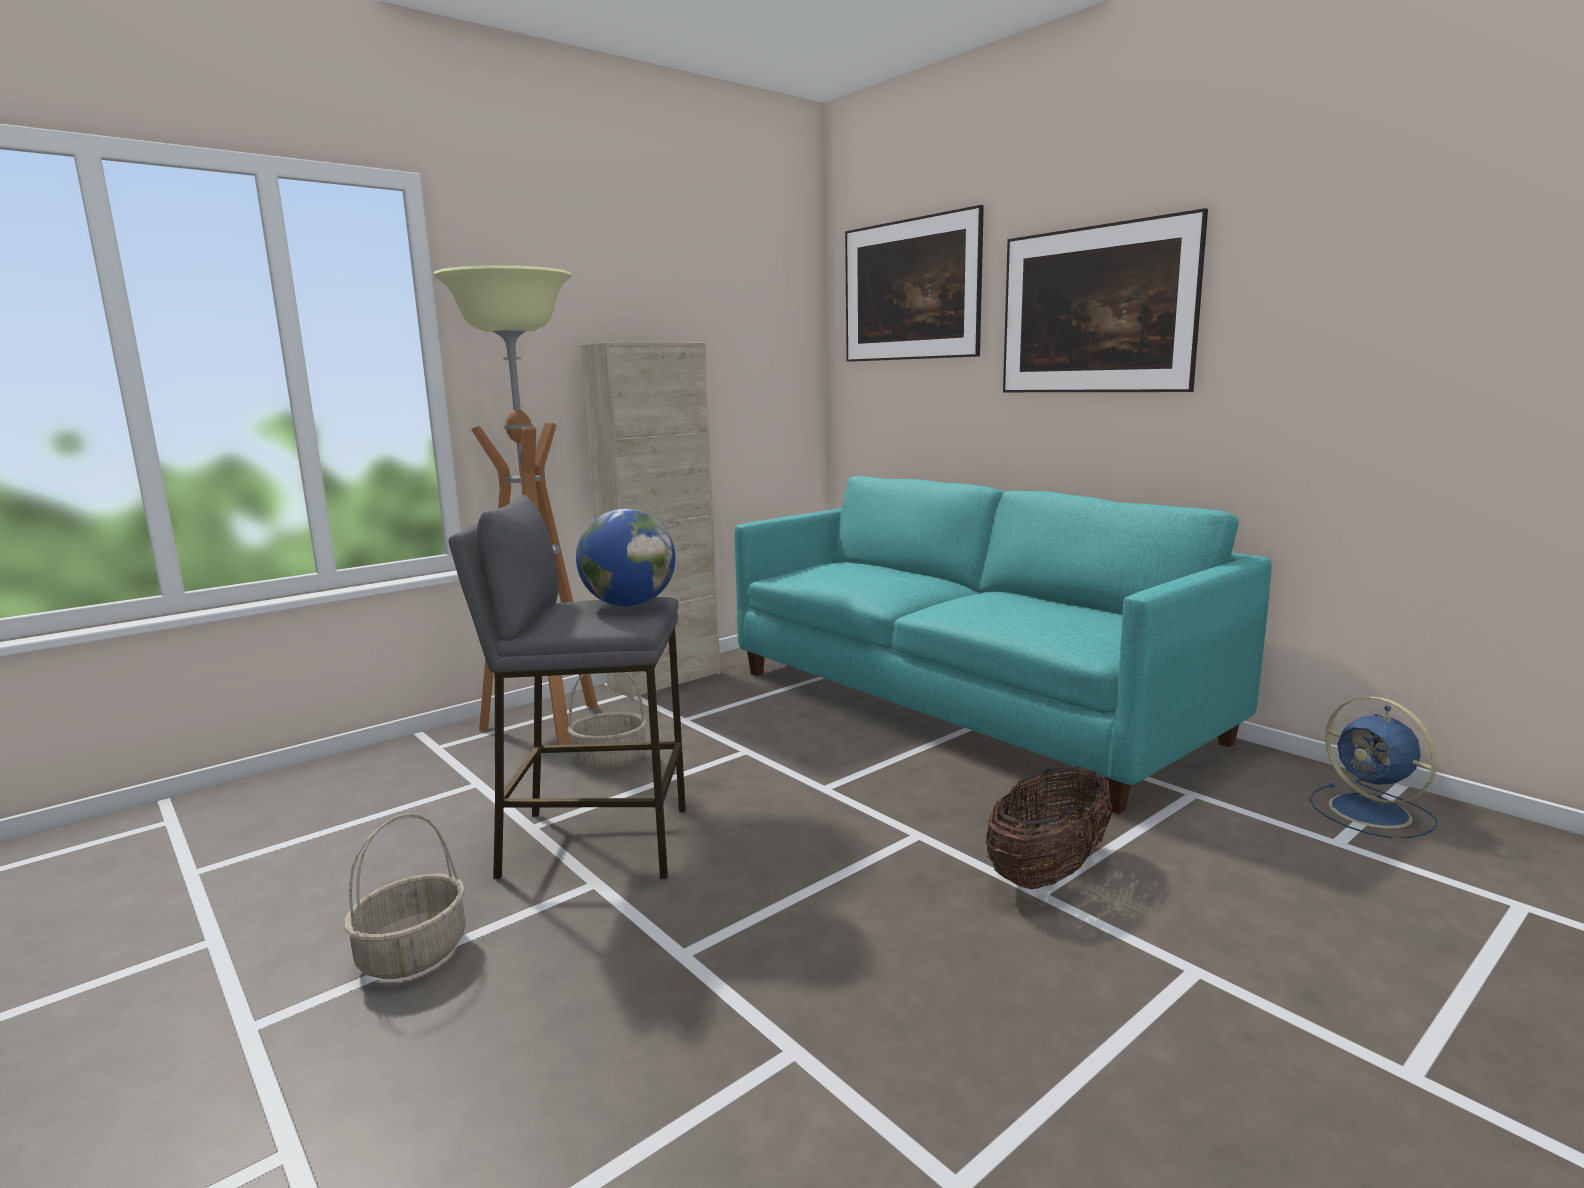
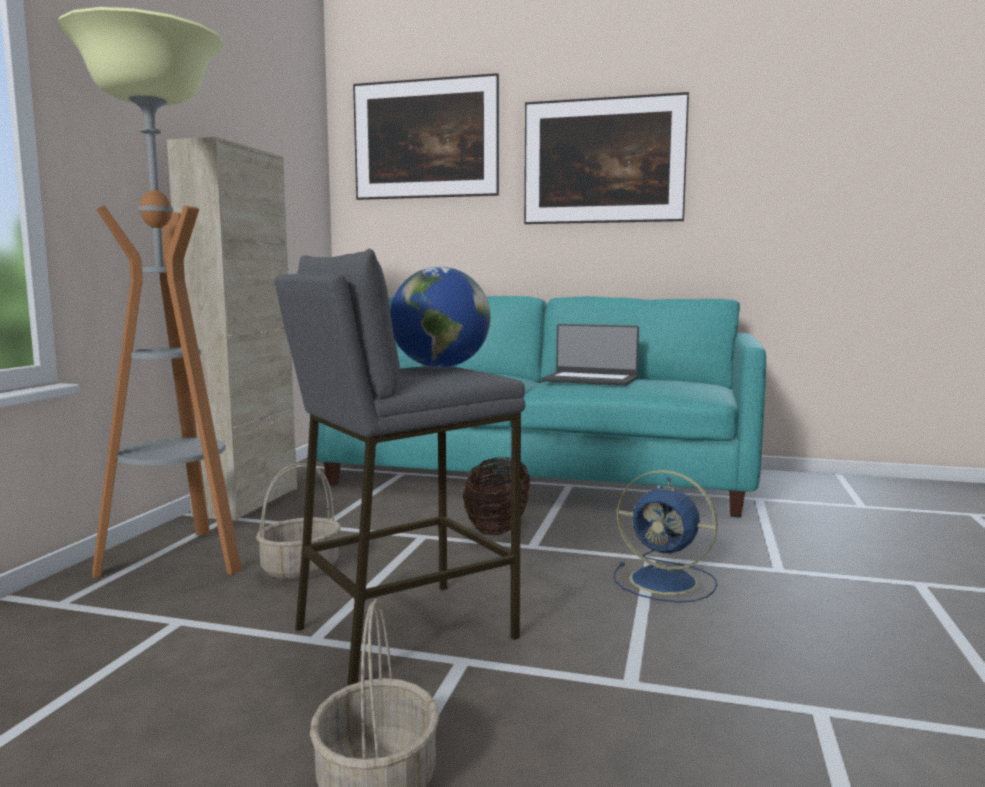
camera: 35 degrees left, 5 degrees down
basket [986,766,1112,889] -> basket moved to [463,457,530,535]
blue fan [1309,696,1438,838] -> blue fan moved to [614,470,717,603]
none -> laptop [541,324,639,386]

